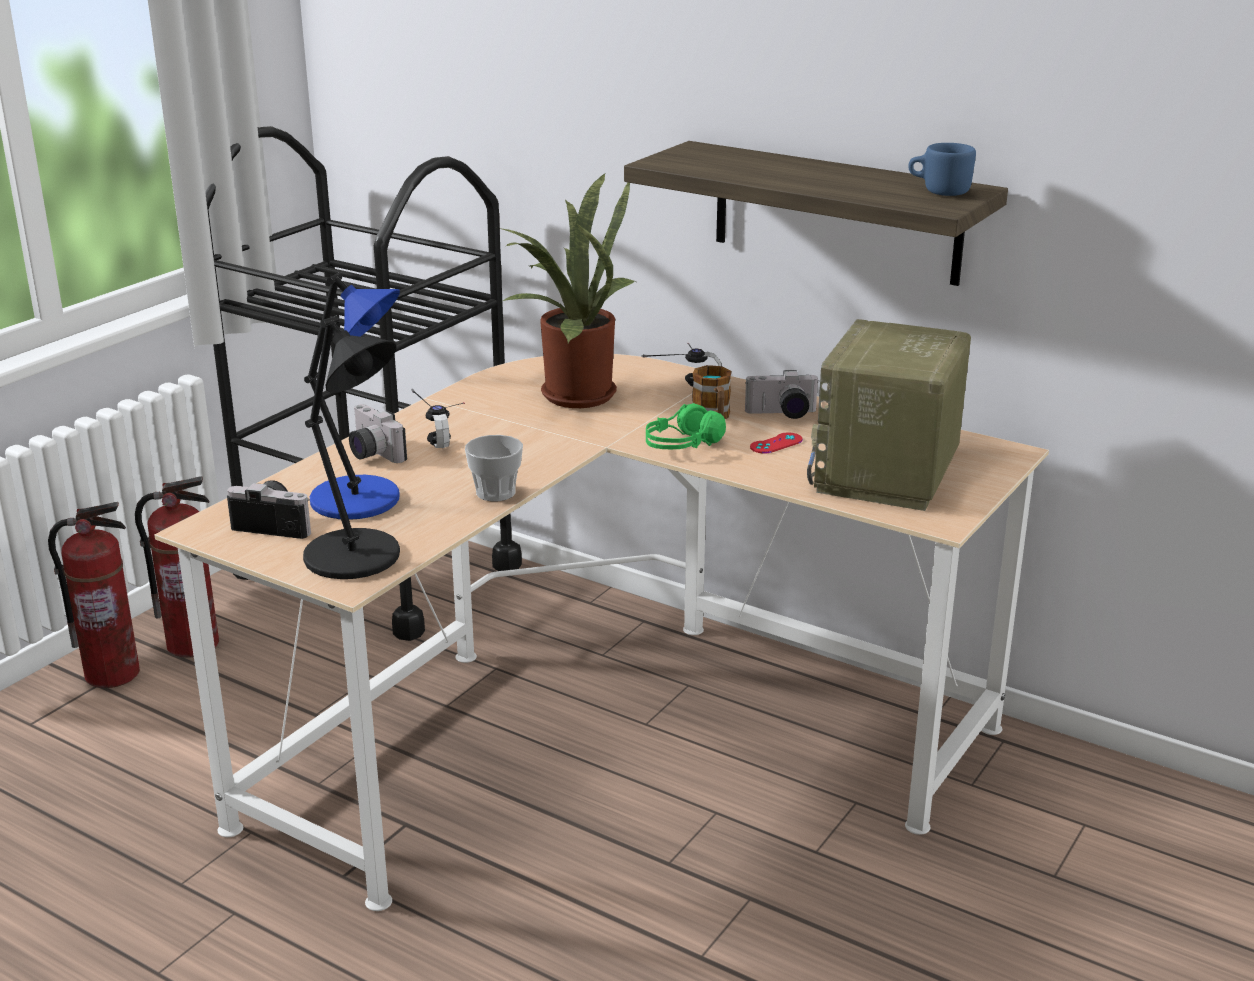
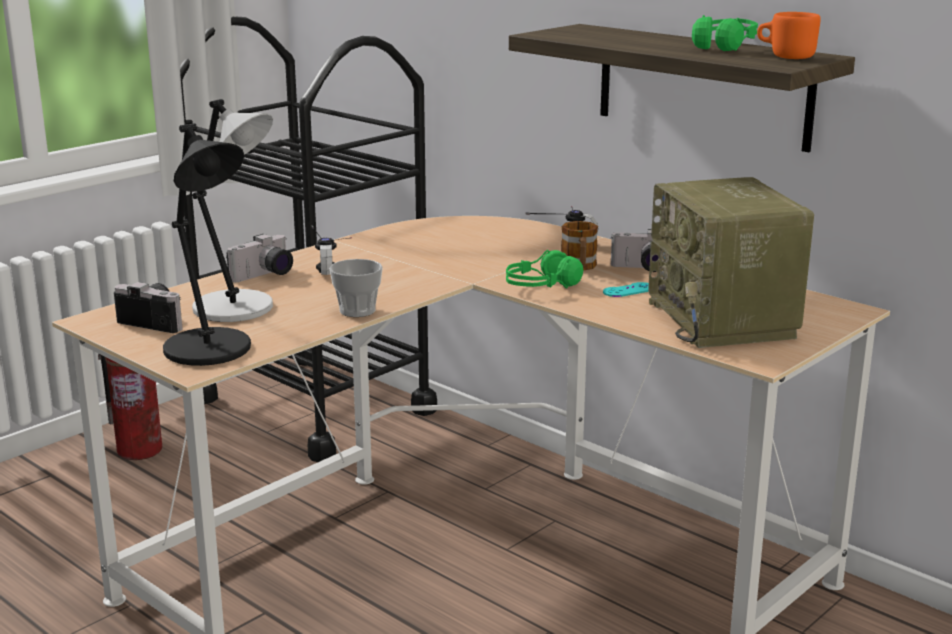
camera: 10 degrees right, 5 degrees down
fire extinguisher [48,502,140,688] -> none
blue table lamp [304,273,400,520] -> grey table lamp [192,99,273,322]
camera [349,404,407,463] -> camera turned 105 degrees counterclockwise [226,234,293,282]
potted plant [499,173,636,408] -> none
red game controller [750,432,803,454] -> turquoise game controller [603,282,649,297]
radio [807,319,971,511] -> radio turned 45 degrees counterclockwise [648,177,814,348]
blue mug [908,143,976,196] -> orange mug [757,12,821,59]
none -> green headphones [692,15,758,51]

